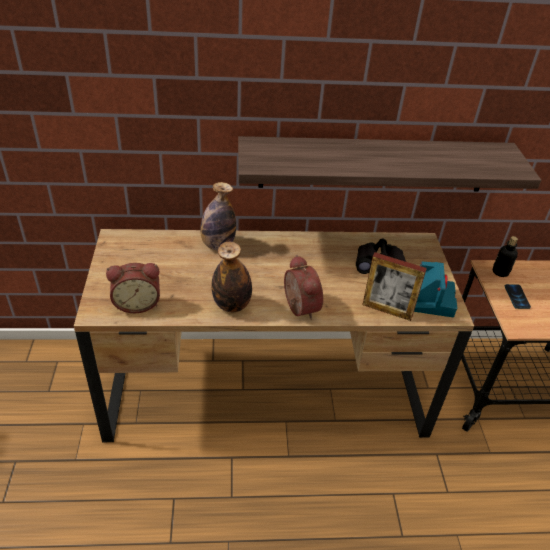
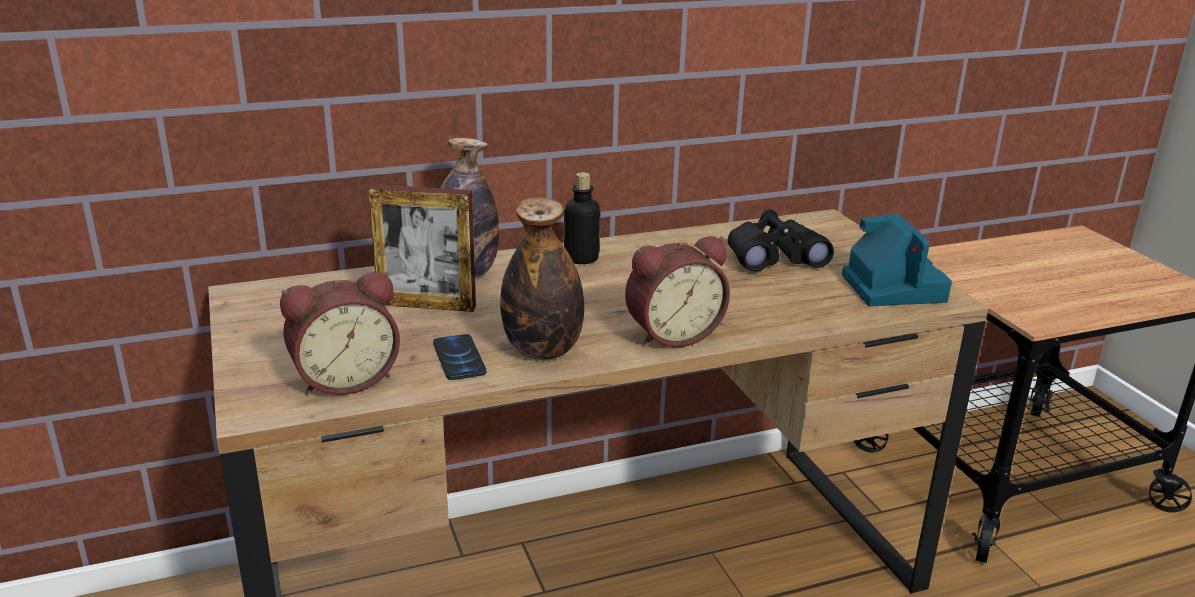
camera: 15 degrees left, 15 degrees down
shelf [238,136,541,192] -> none
alarm clock [284,255,323,320] -> alarm clock turned 105 degrees clockwise [625,236,730,347]
picture frame [362,252,427,321] -> picture frame moved to [368,184,476,312]
bottle [493,236,518,277] -> bottle moved to [564,172,601,264]
phone [505,284,531,309] -> phone moved to [433,334,486,380]

